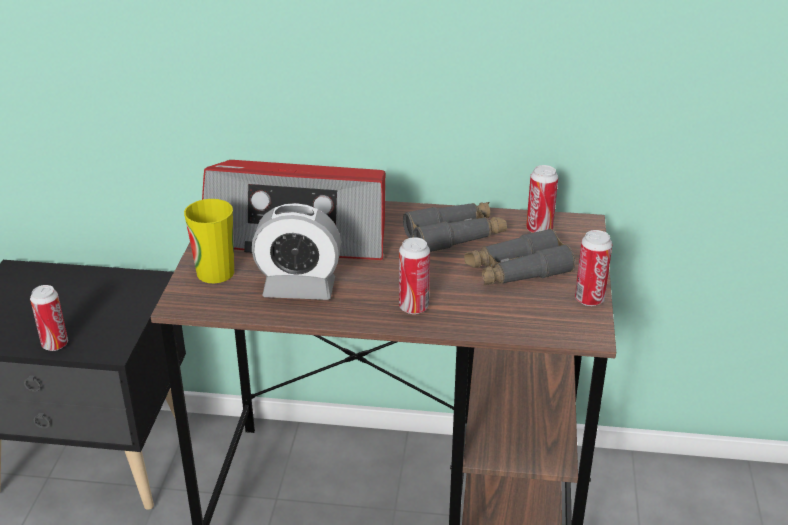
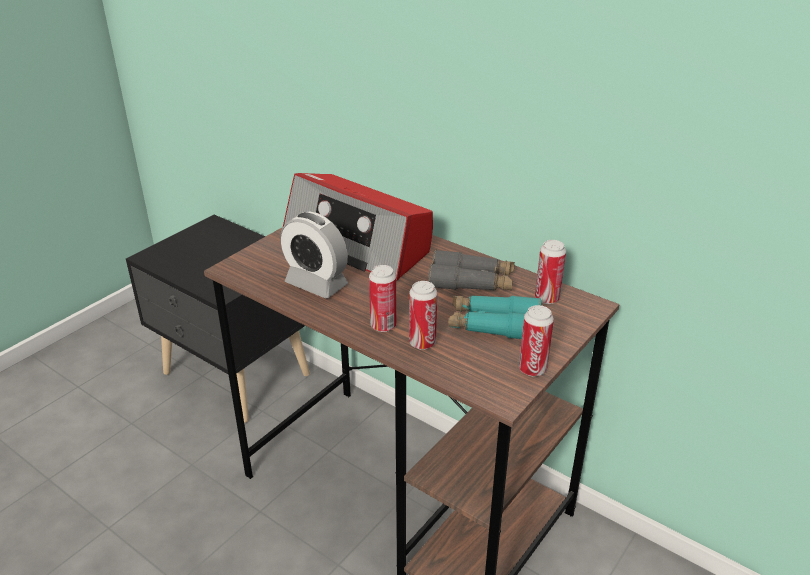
camera: 30 degrees right, 0 degrees up
can [30,285,68,351] -> can moved to [409,281,437,350]
cup [184,199,234,283] -> none
grey binoculars [464,228,575,286] -> turquoise binoculars [448,296,541,339]

